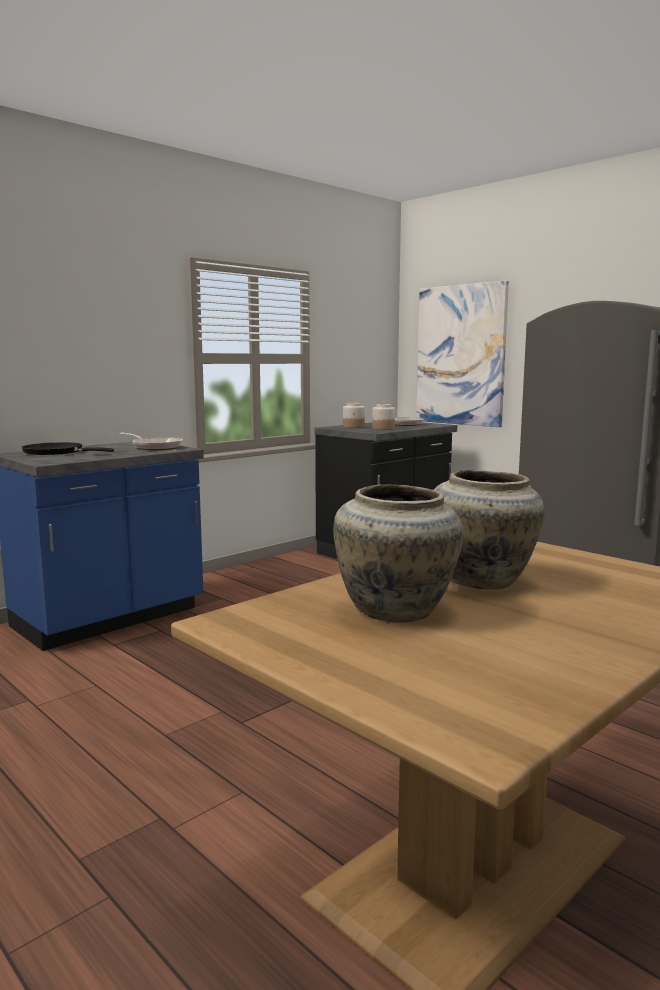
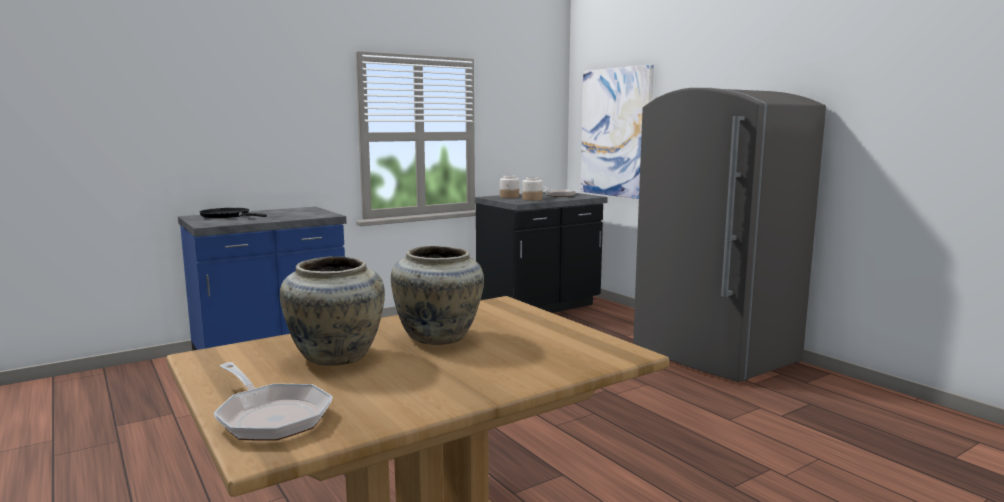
camera: 10 degrees right, 0 degrees up
frying pan [119,433,182,450] -> frying pan moved to [214,362,333,441]

